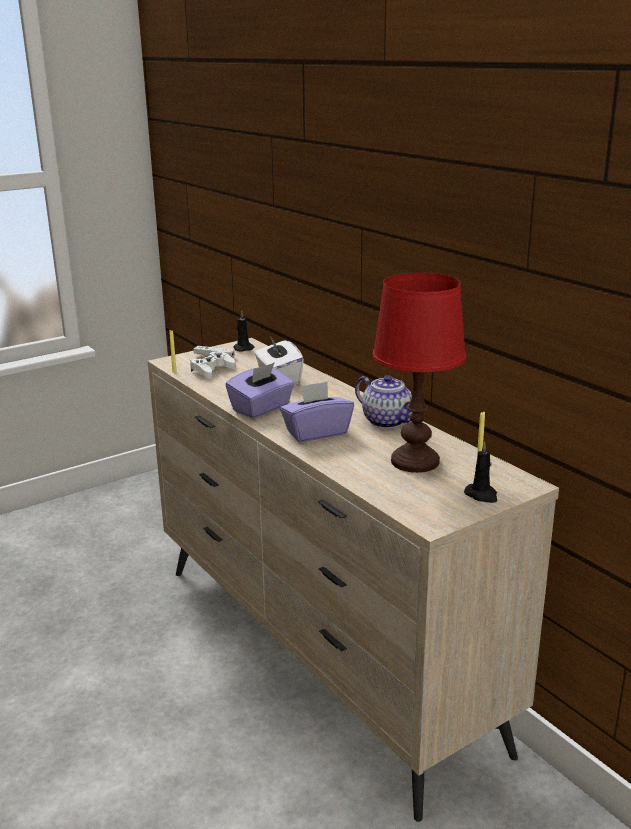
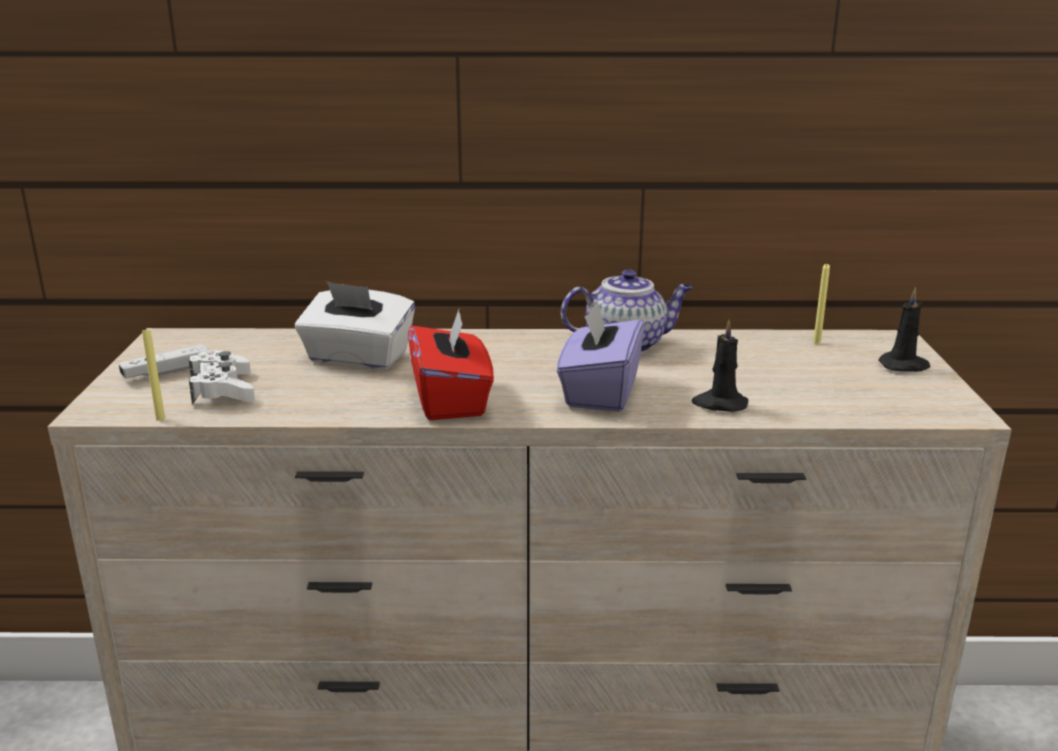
camera: 55 degrees left, 0 degrees up
purple tissue box [226,362,295,418] -> red tissue box [408,307,494,420]
black candle [233,311,254,352] -> black candle moved to [691,320,748,412]
red table lamp [372,273,466,473] -> none

